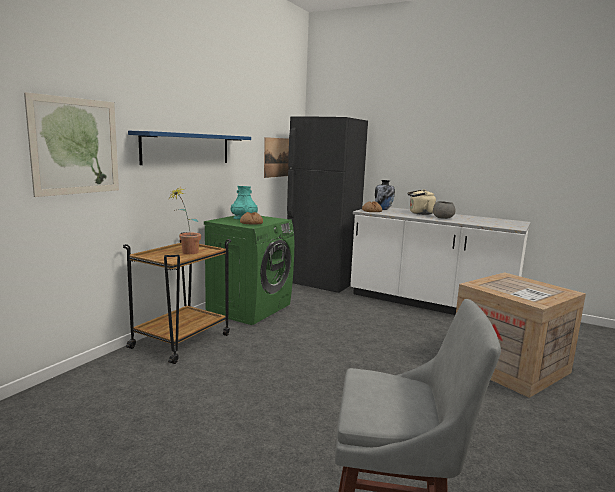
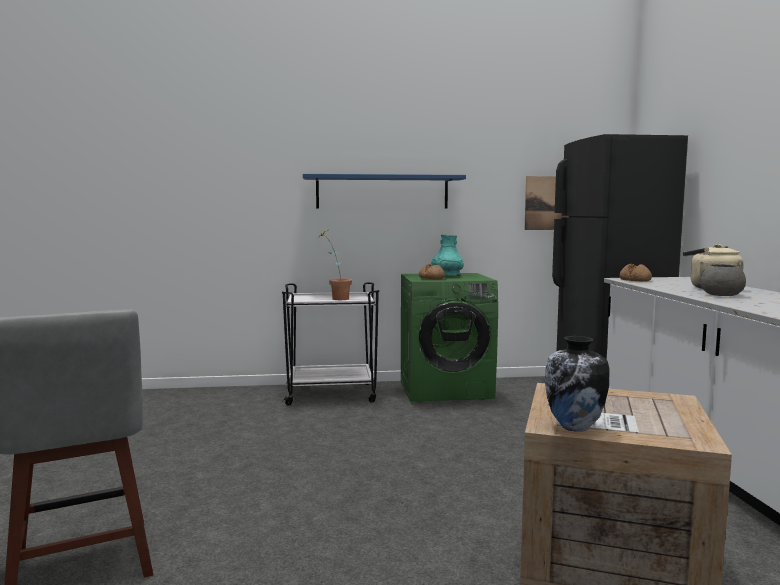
camera: 55 degrees right, 5 degrees down
picture [24,92,119,197] -> none
brown cart [123,232,231,364] -> white cart [282,282,380,406]
vase [375,180,395,210] -> vase moved to [545,336,610,432]

